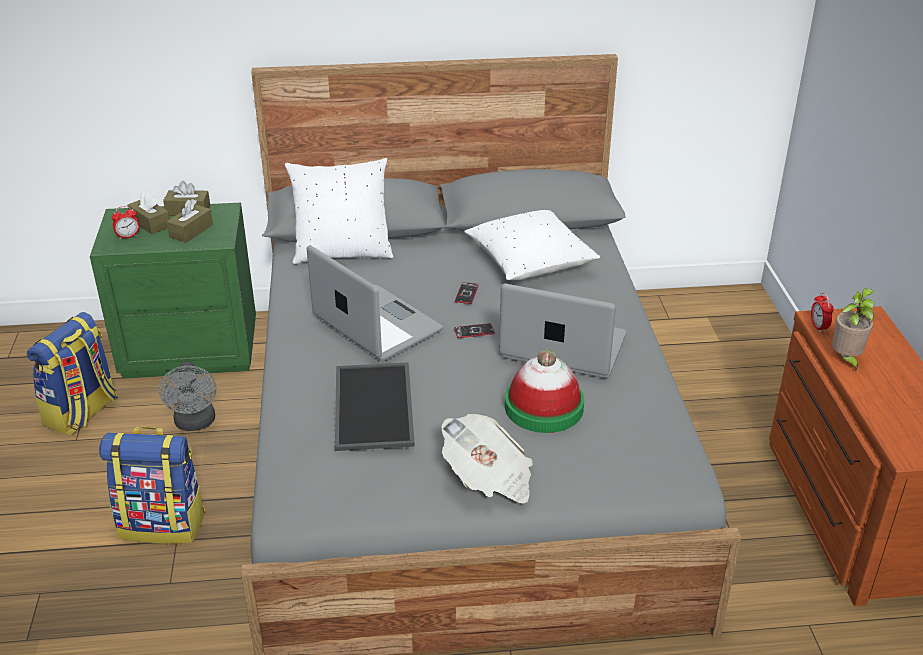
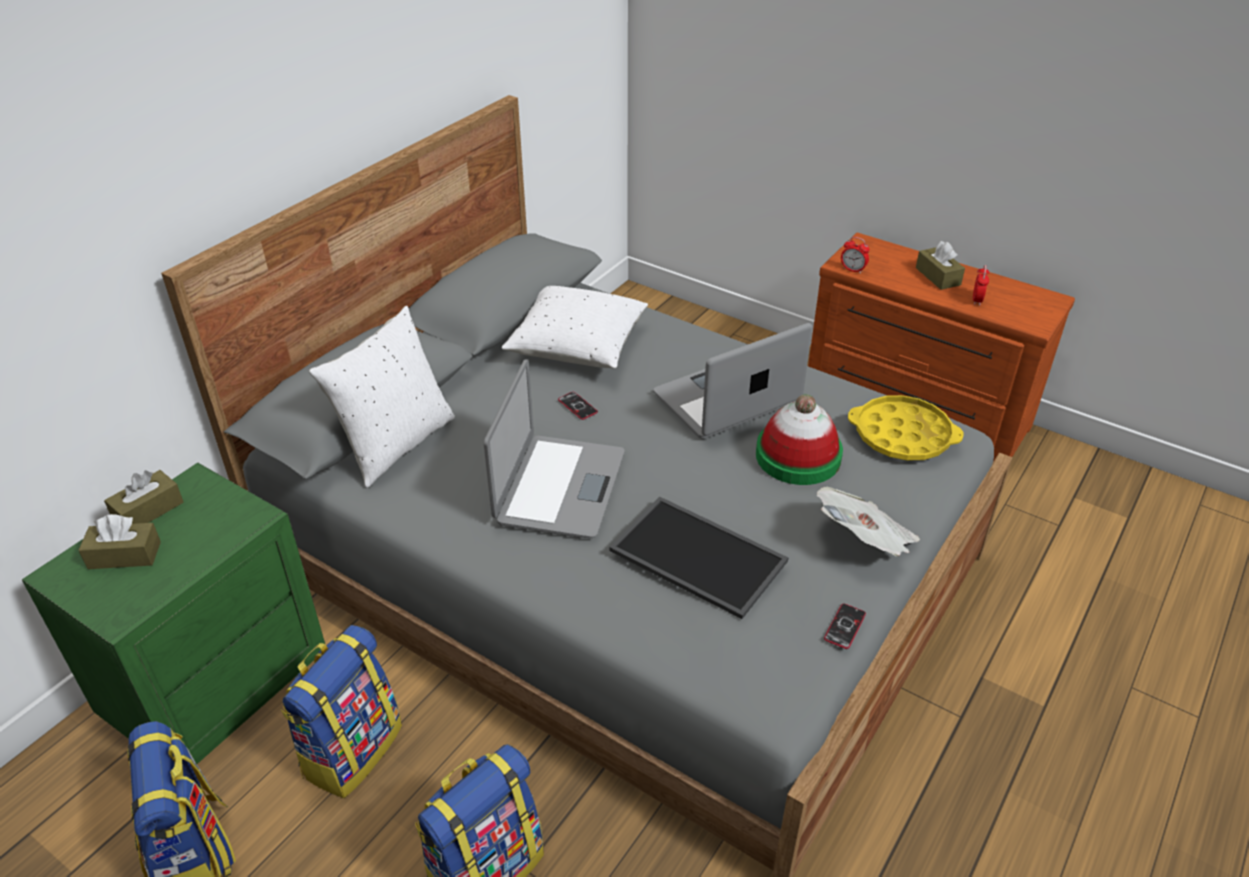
camera: 50 degrees left, 5 degrees up
alarm clock [111,206,140,240] -> alarm clock moved to [973,265,989,306]
grey fan [159,362,217,431] -> backpack [281,625,402,798]
brown tissue box [166,199,213,243] -> brown tissue box moved to [916,241,965,290]
laptop [307,245,443,361] -> laptop turned 105 degrees clockwise [483,359,625,538]
phone [454,323,495,338] -> phone moved to [824,603,866,649]
potted plant [832,288,875,372] -> none
none -> yellow tray [848,395,963,460]

